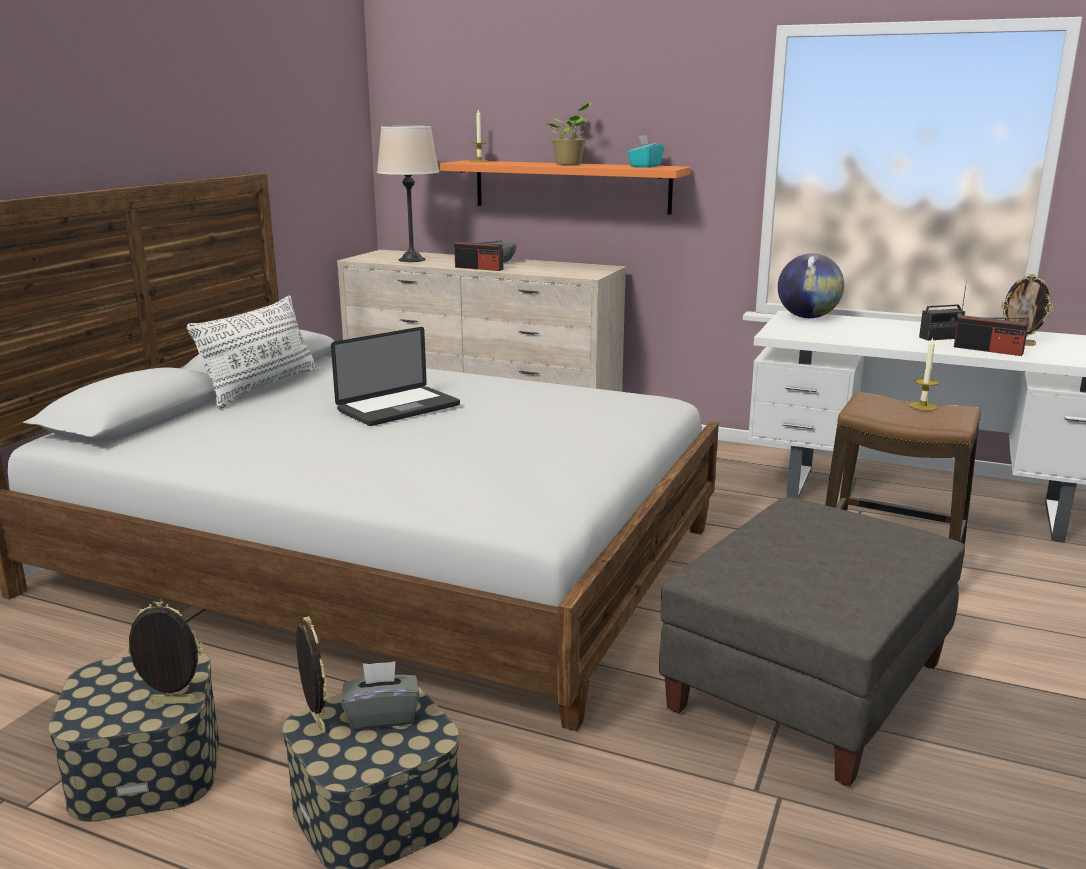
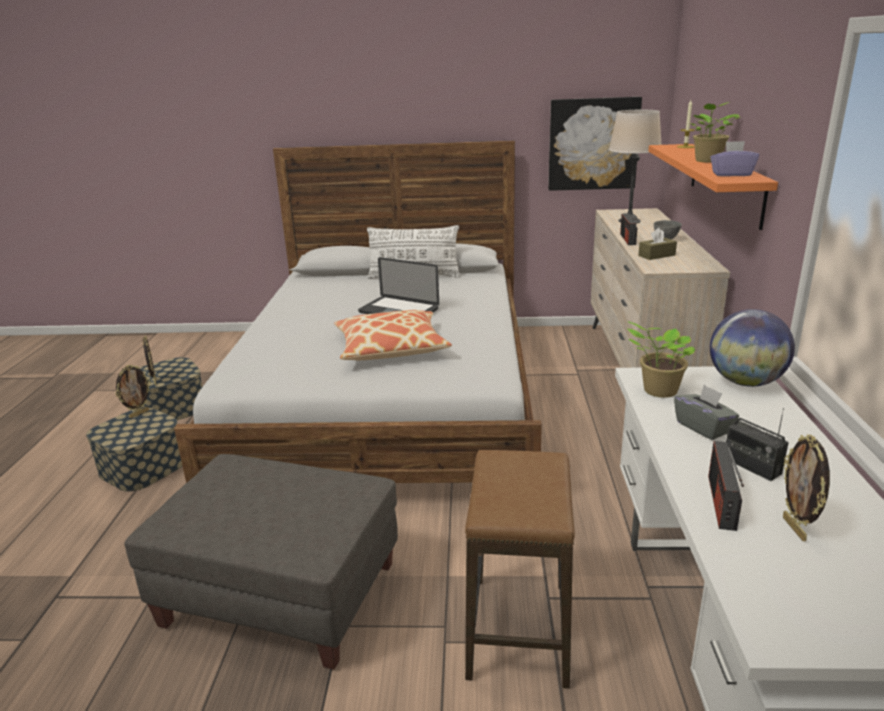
camera: 70 degrees right, 5 degrees up
grey tissue box [341,661,419,730] -> grey tissue box moved to [674,385,739,440]
turquoise tissue box [627,135,664,168] -> purple tissue box [710,141,759,176]
candle [909,337,938,411] -> none
none -> pillow [334,310,452,360]
none -> picture [548,97,642,191]
none -> potted plant [626,321,696,398]
none -> brown tissue box [638,228,677,260]

